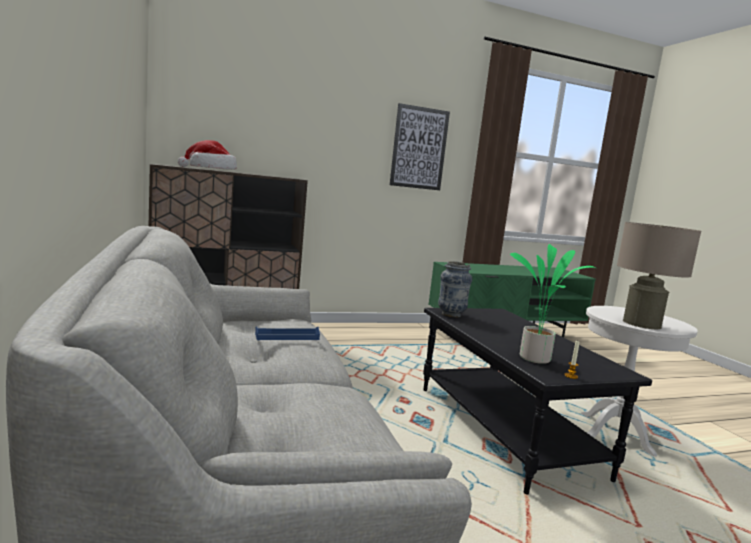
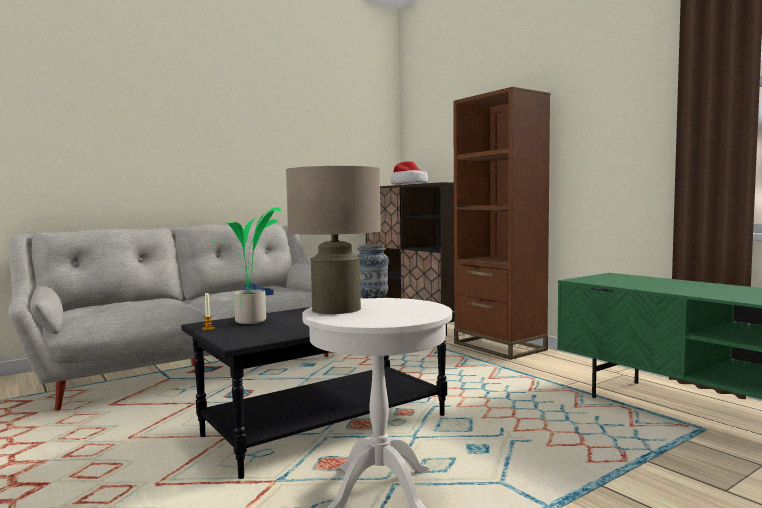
camera: 75 degrees right, 5 degrees down
picture [390,103,450,190] -> none
none -> brown bookcase [453,87,550,360]

